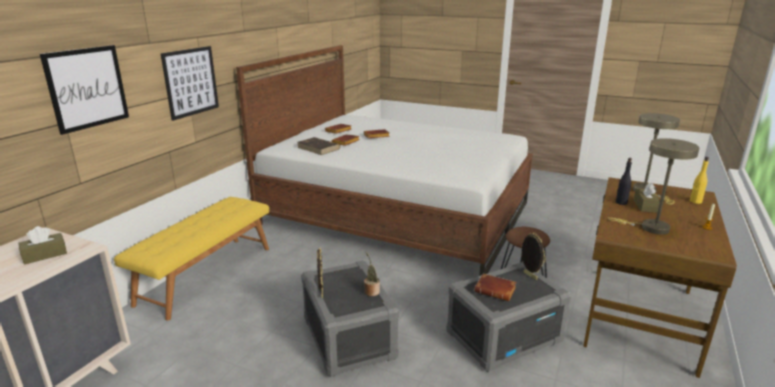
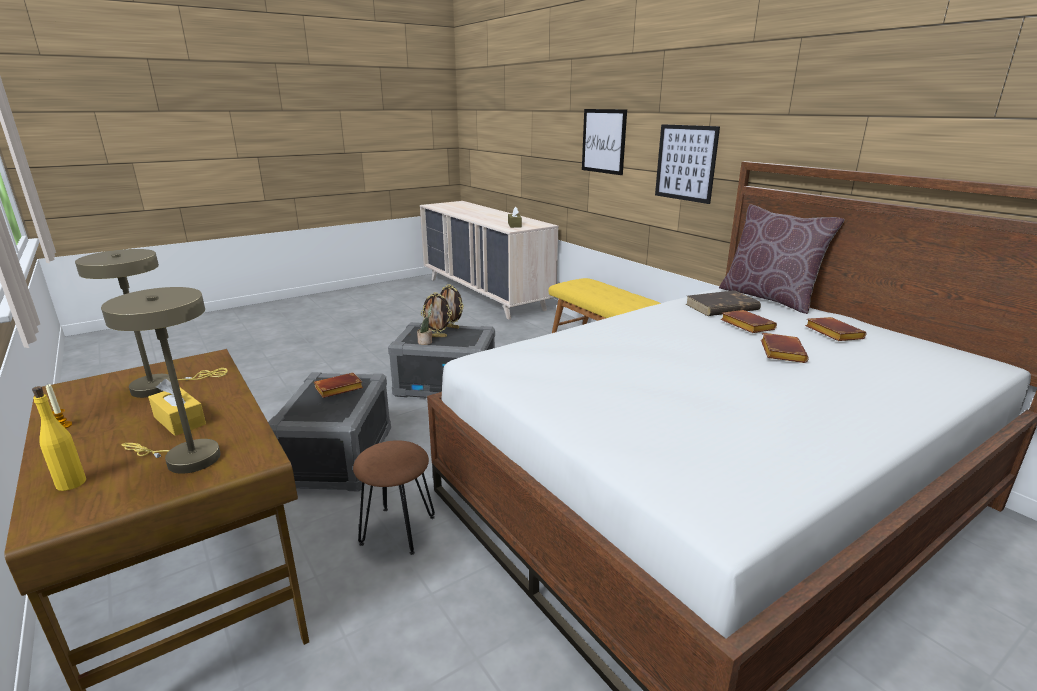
camera: 120 degrees right, 0 degrees up
picture frame [522,232,546,280] -> picture frame moved to [421,292,452,337]
black bottle [616,158,632,205] -> none
brown tissue box [634,183,660,213] -> yellow tissue box [148,379,206,436]
none -> brown pillow [719,205,845,314]

